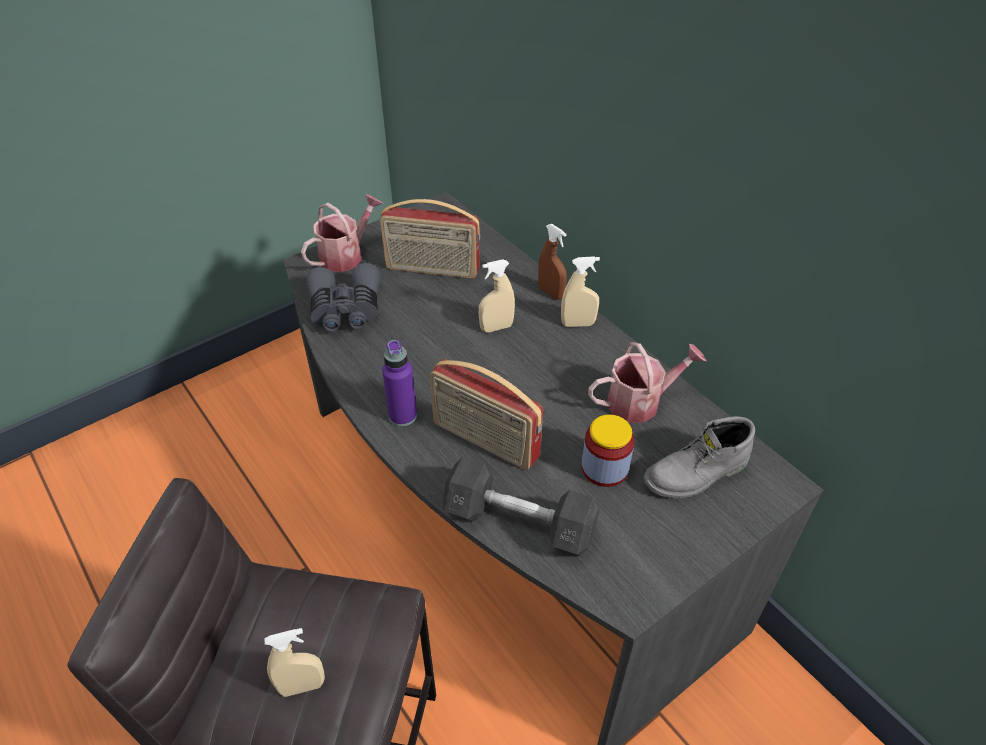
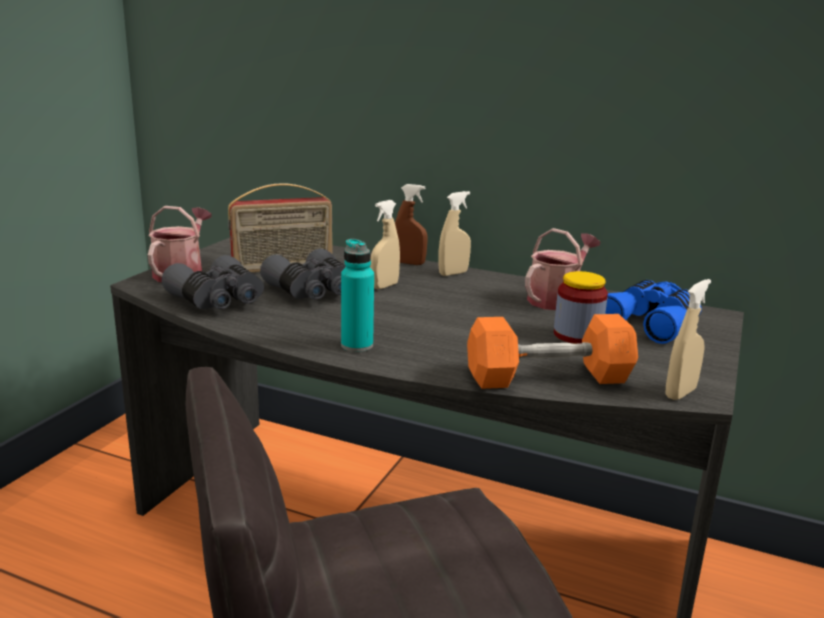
camera: 30 degrees left, 25 degrees down
beige spray bottle [264,628,325,697] -> beige spray bottle moved to [666,279,711,400]
purple bottle [382,340,417,426] -> turquoise bottle [341,239,374,352]
radio [430,359,543,470] -> none
grey dumbbell [442,457,599,556] -> orange dumbbell [467,314,638,389]
grey boot [644,416,755,498] -> blue binoculars [605,280,702,344]
none -> grey binoculars [260,249,346,299]

